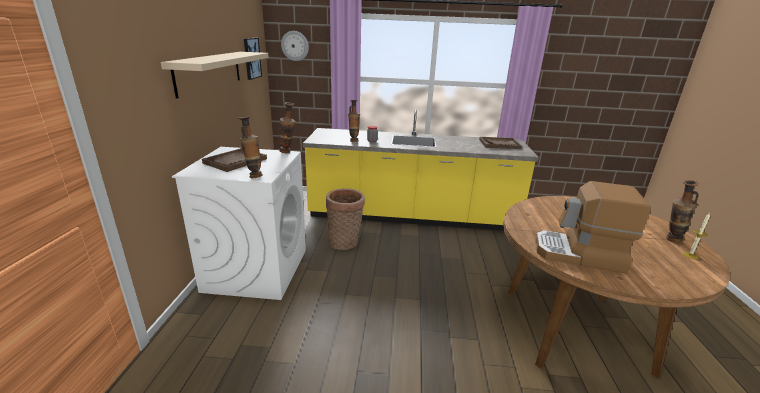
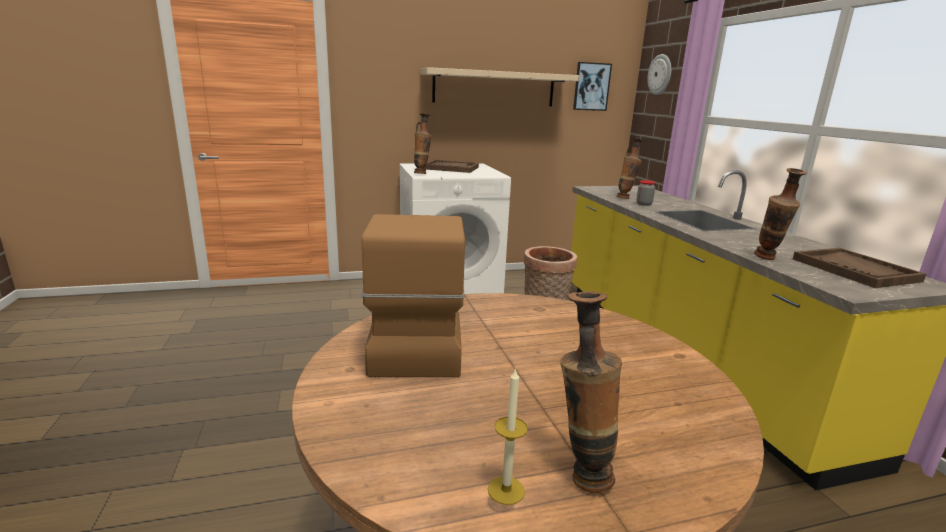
camera: 70 degrees right, 5 degrees down
vase [279,102,295,153] -> vase moved to [754,168,807,260]

